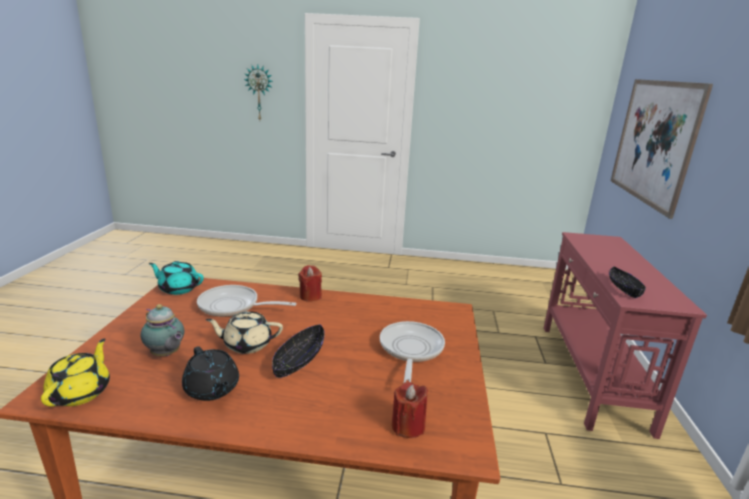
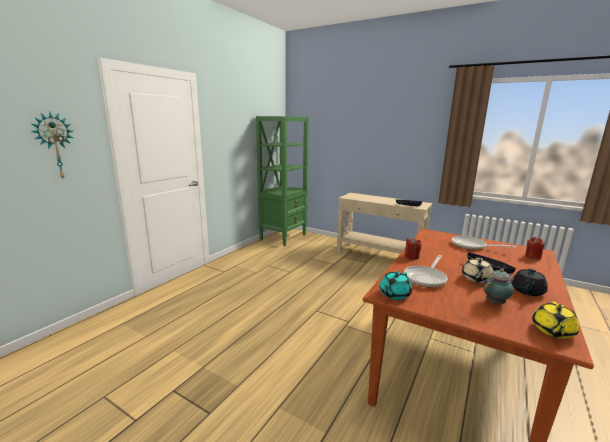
camera: 65 degrees left, 5 degrees down
yellow teapot [41,338,110,407] -> yellow teapot turned 90 degrees counterclockwise [532,301,579,339]
black teapot [182,346,239,401] -> black teapot turned 135 degrees clockwise [512,269,548,296]
red console table [544,232,707,439] -> beige console table [337,193,432,254]
picture [611,79,713,219] -> none
none -> green bookcase [256,116,309,246]

